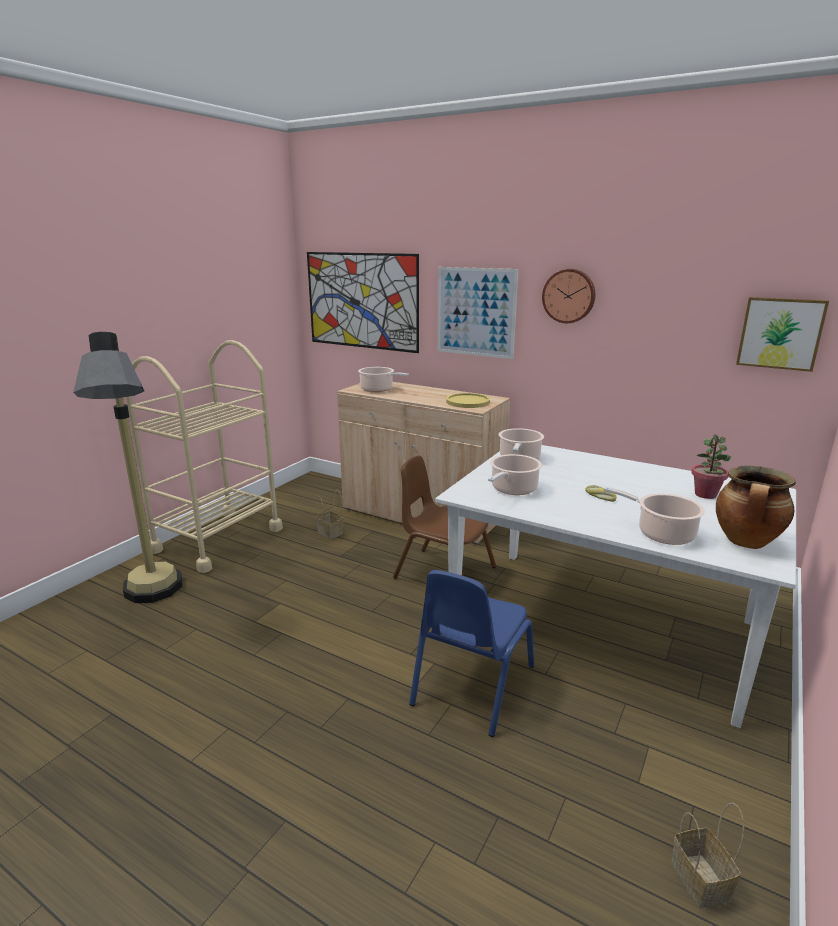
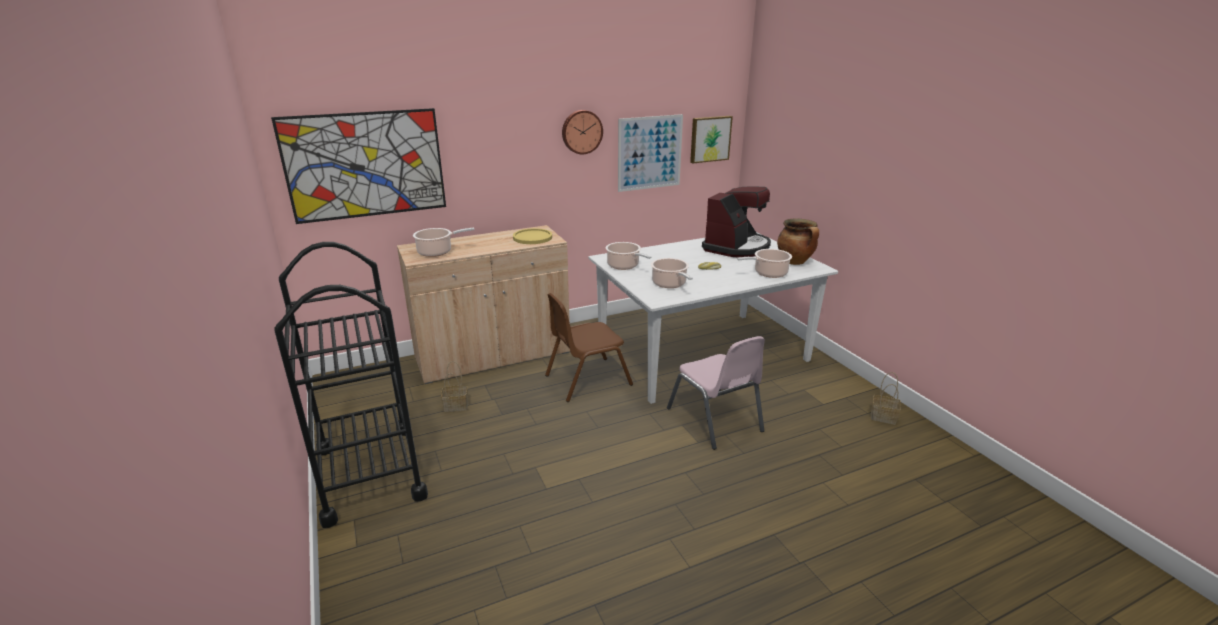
camera: 55 degrees left, 5 degrees up
floor lamp [73,332,182,603] -> none
beige cart [126,340,283,573] -> black cart [274,242,428,528]
blue chair [409,570,534,737] -> pink chair [667,336,765,450]
picture [438,267,518,359] -> picture moved to [618,114,683,192]
potted plant [691,434,731,499] -> coffee machine [702,186,771,258]

